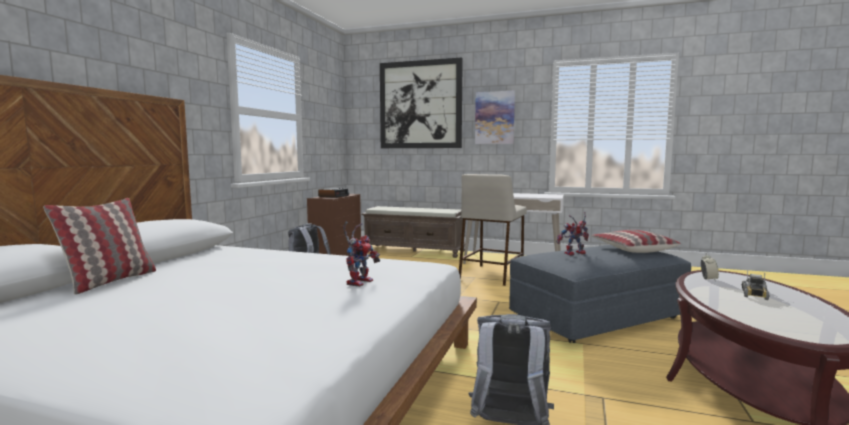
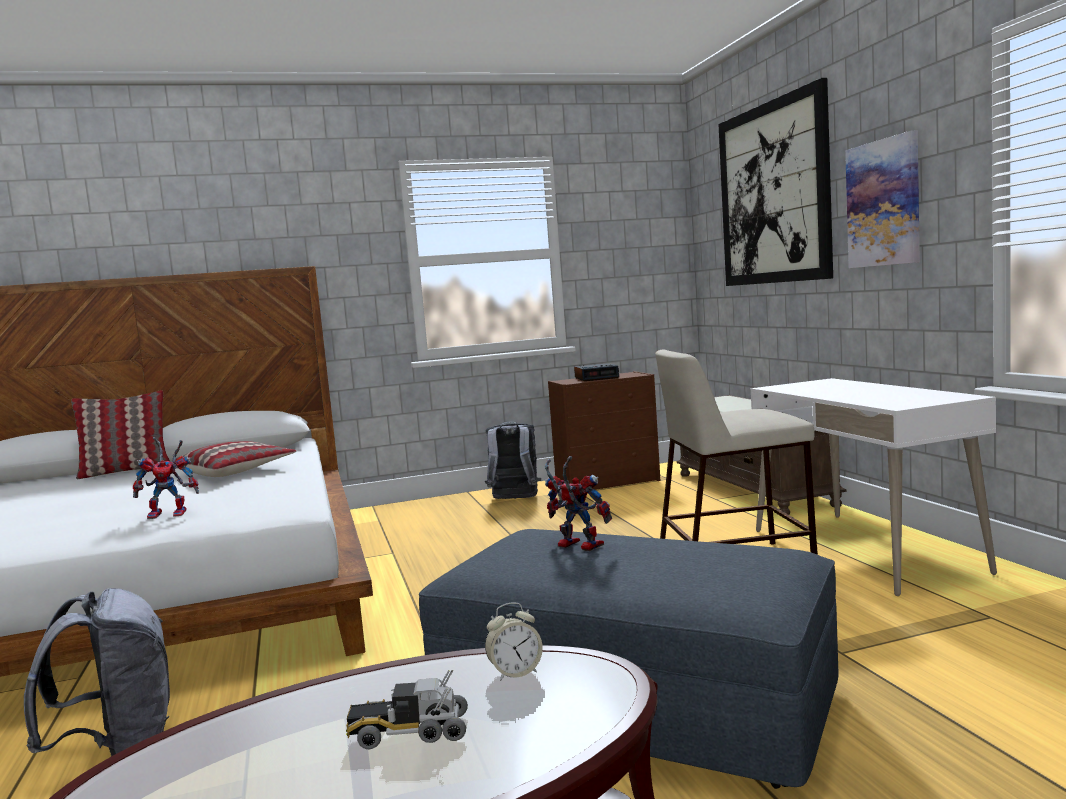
camera: 55 degrees right, 0 degrees up
pillow [591,230,681,253] -> pillow moved to [172,441,296,477]

